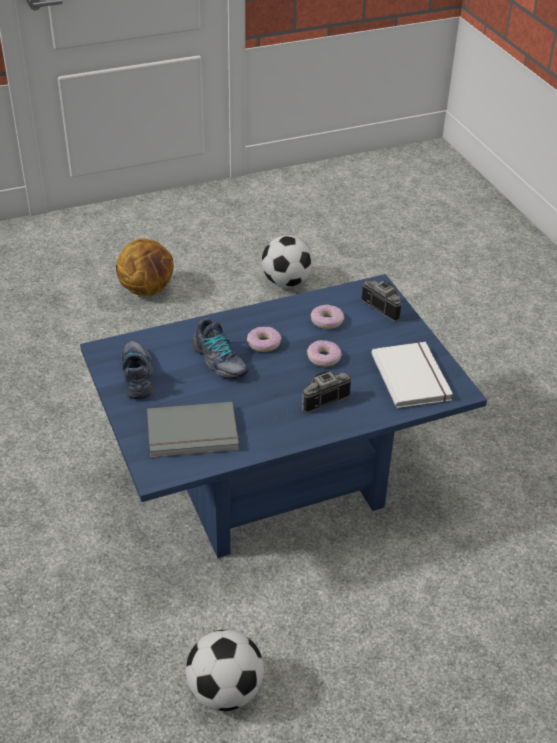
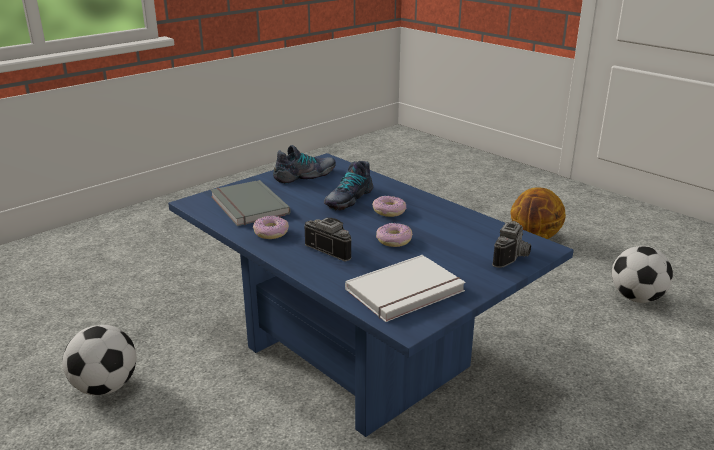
camera: 70 degrees right, 15 degrees down
donut [311,305,344,329] -> donut moved to [253,216,289,239]

